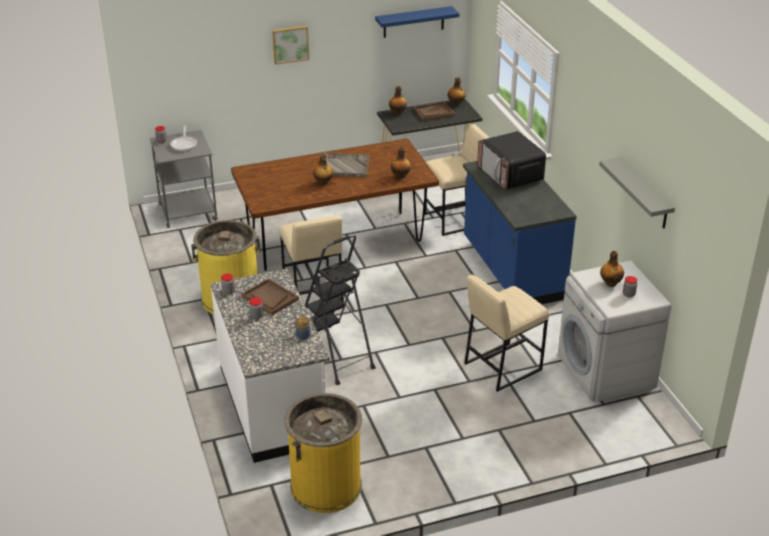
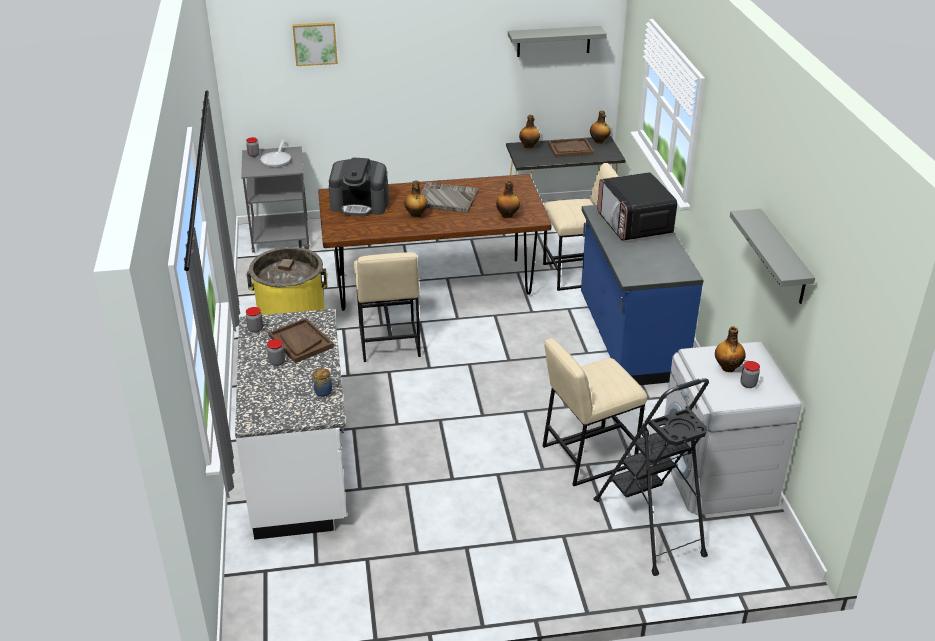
camera: 10 degrees right, 0 degrees up
picture [272,25,309,65] -> picture moved to [292,22,338,66]
yellow trash can [285,393,362,513] -> none
step ladder [305,235,376,385] -> step ladder moved to [593,378,709,576]
blue shelf [375,6,459,38] -> grey shelf [508,26,607,57]
none -> coffee machine [329,158,389,216]

